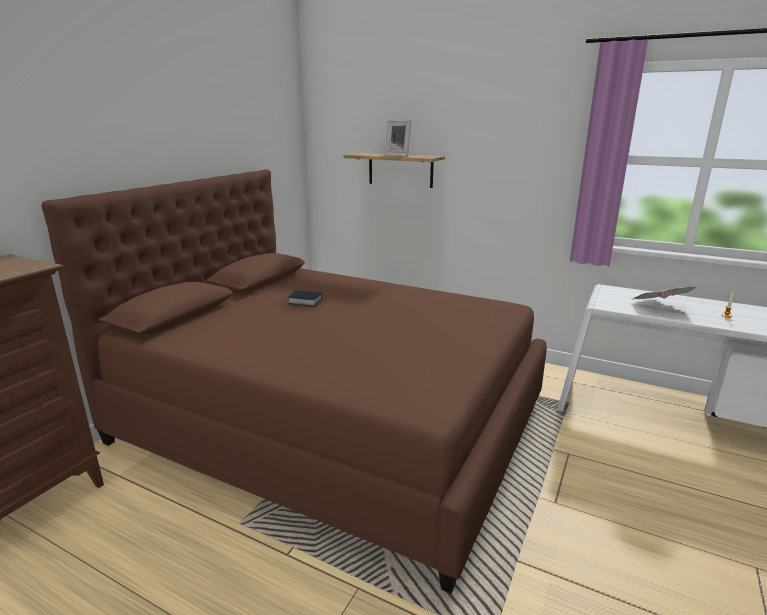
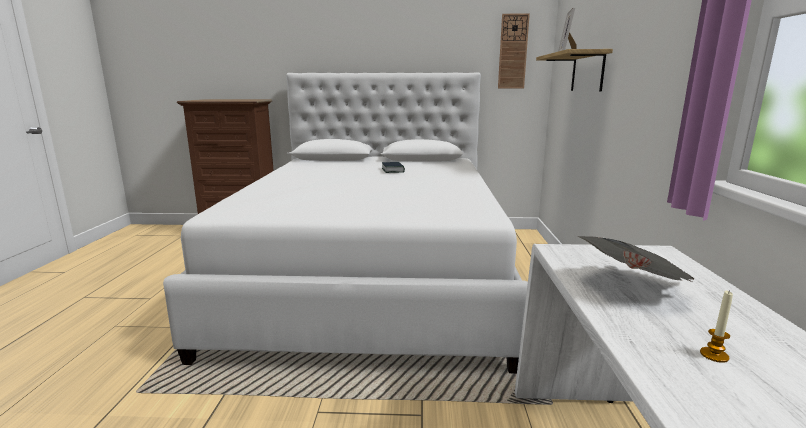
camera: 65 degrees right, 5 degrees down
brown bed [42,169,547,594] -> white bed [163,73,528,373]
none -> wall clock [498,13,530,88]

